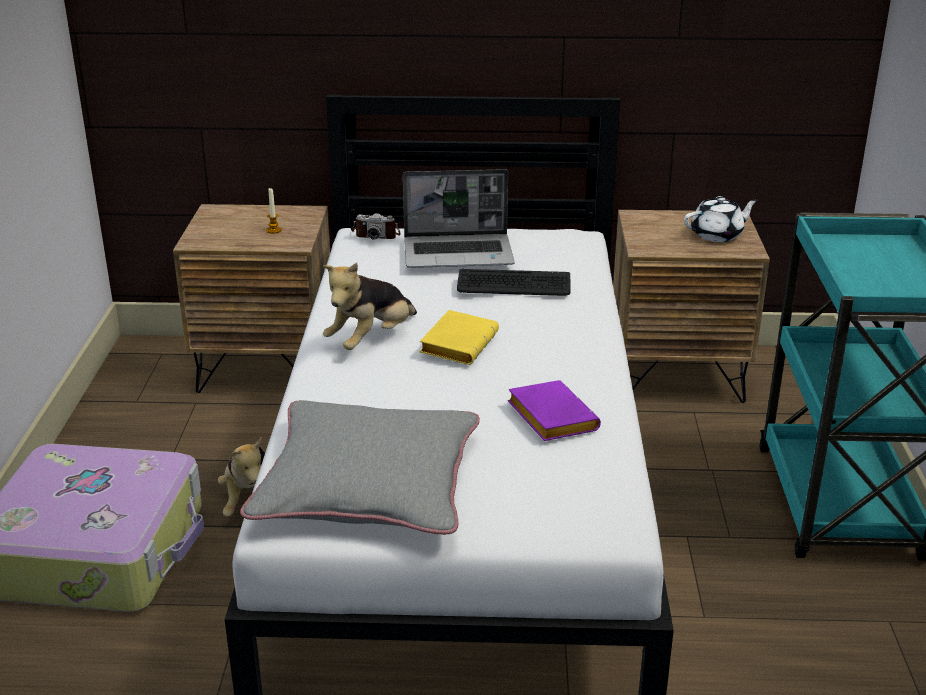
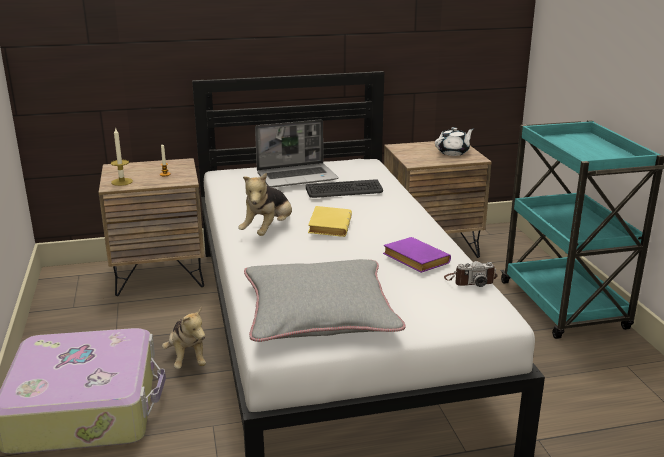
camera: 15 degrees left, 5 degrees down
camera [351,213,400,240] -> camera moved to [444,261,497,287]
none -> candle [110,127,133,186]

